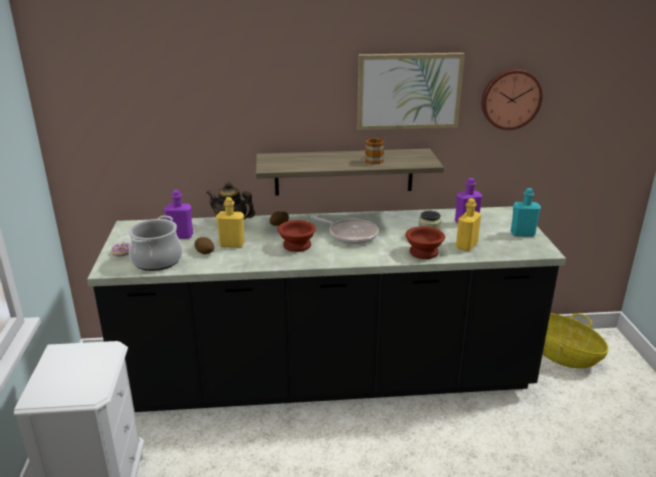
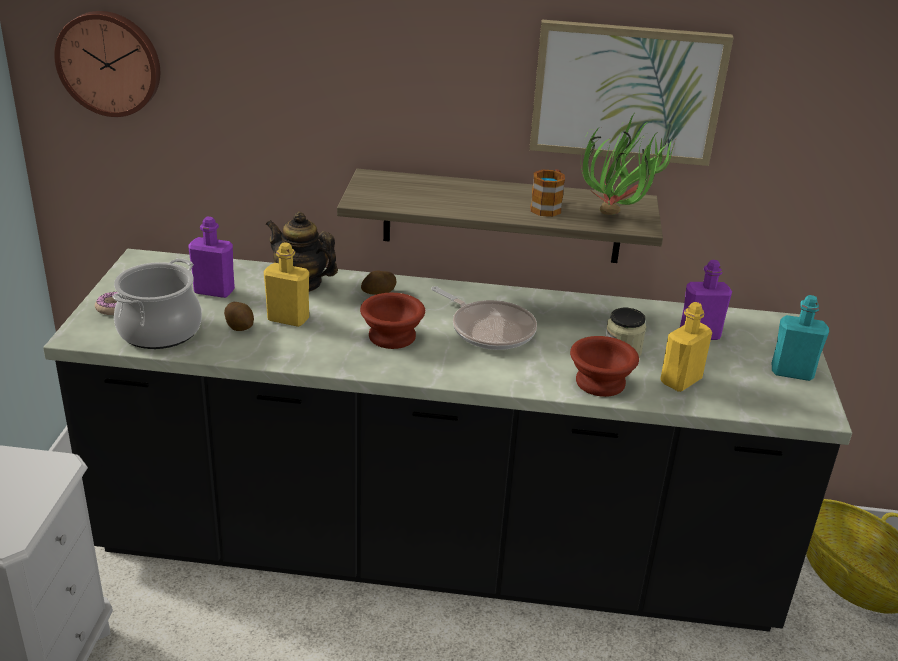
camera: 10 degrees right, 5 degrees up
wall clock [481,69,543,130] -> wall clock moved to [54,11,160,117]
none -> potted plant [581,114,676,215]

